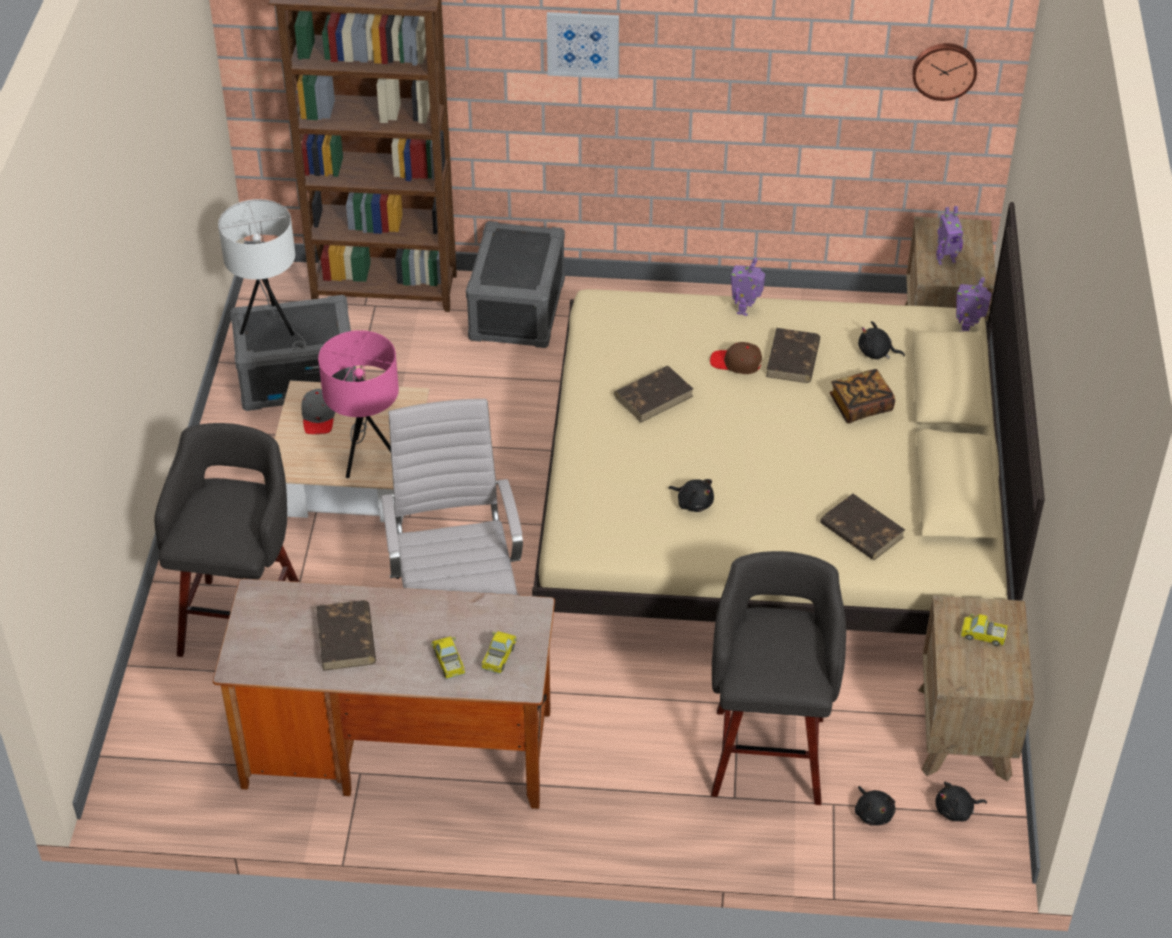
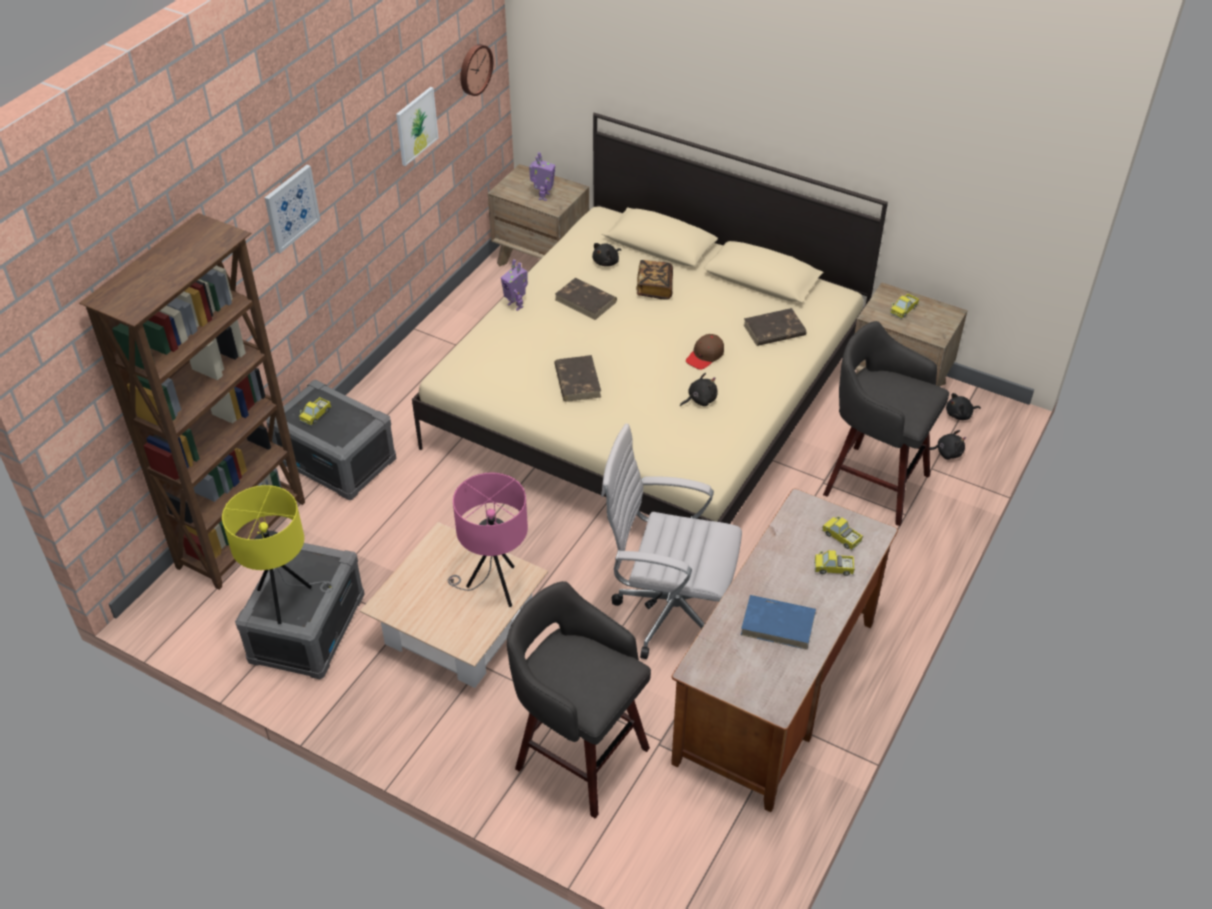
camera: 65 degrees left, 0 degrees up
white table lamp [218,199,306,350] -> yellow table lamp [222,485,334,624]
grey cap [301,389,335,434] -> none
brown book [316,600,376,671] -> blue book [741,595,816,650]
brown cap [710,342,762,374] -> brown cap moved to [686,334,724,370]
black plush toy [935,782,987,821] -> black plush toy turned 60 degrees clockwise [946,393,980,420]
toy robot [956,277,992,331] -> none
none -> toy truck [299,397,332,426]
none -> picture [396,87,438,166]

